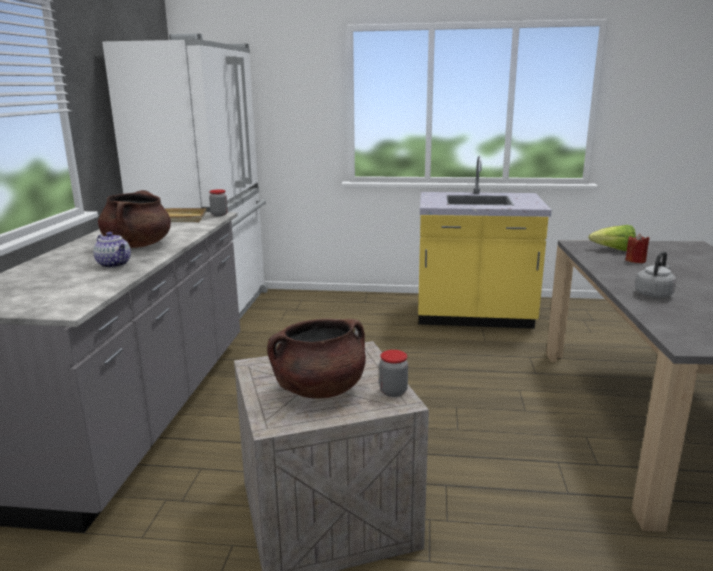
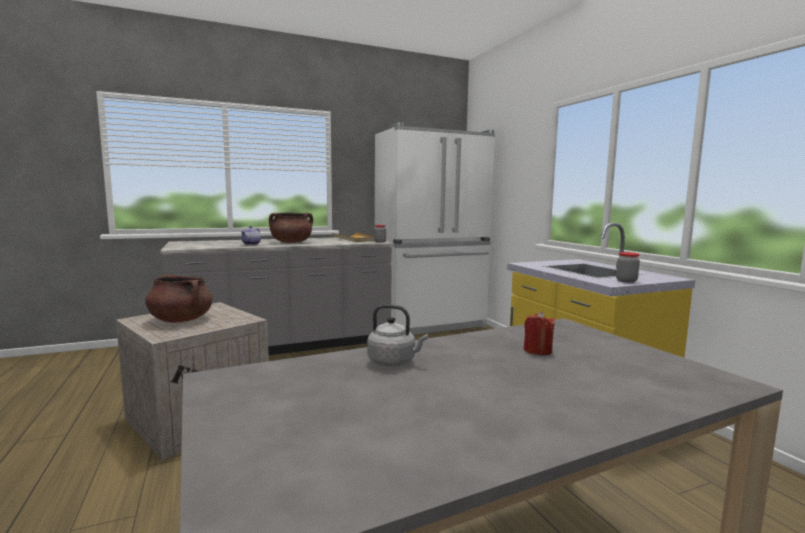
camera: 60 degrees right, 10 degrees down
jar [379,350,408,397] -> jar moved to [616,252,640,283]
lettuce [588,225,636,251] -> none

